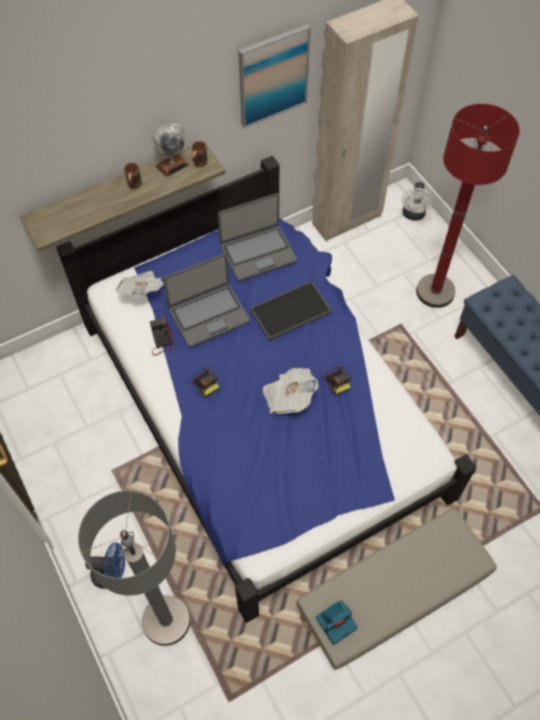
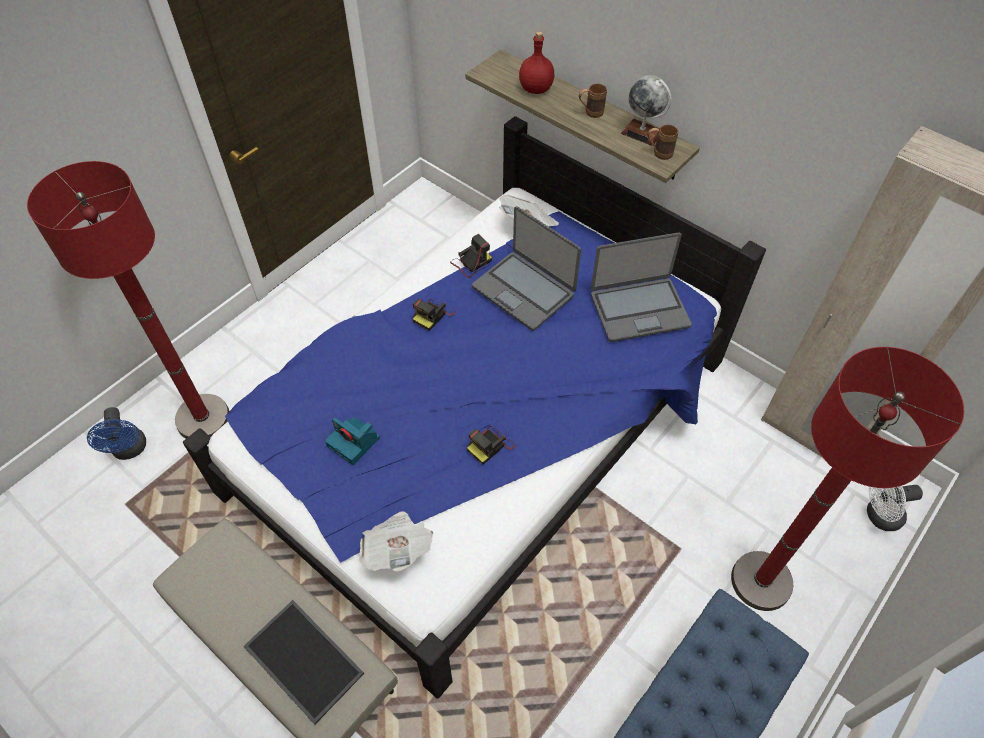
camera: 70 degrees right, 5 degrees down
grey floor lamp [78,491,190,646] -> red floor lamp [27,161,229,438]
blue fan [85,542,125,589] -> blue fan moved to [87,407,146,460]
laptop [218,193,297,281] -> laptop turned 60 degrees counterclockwise [591,232,692,342]
picture [238,24,311,128] -> none
tray [249,281,332,341] -> tray moved to [243,600,364,725]
newspaper [262,368,318,414] -> newspaper moved to [359,511,434,572]
camera [315,600,358,645] -> camera moved to [325,417,380,465]
none -> red bottle [519,31,554,94]

